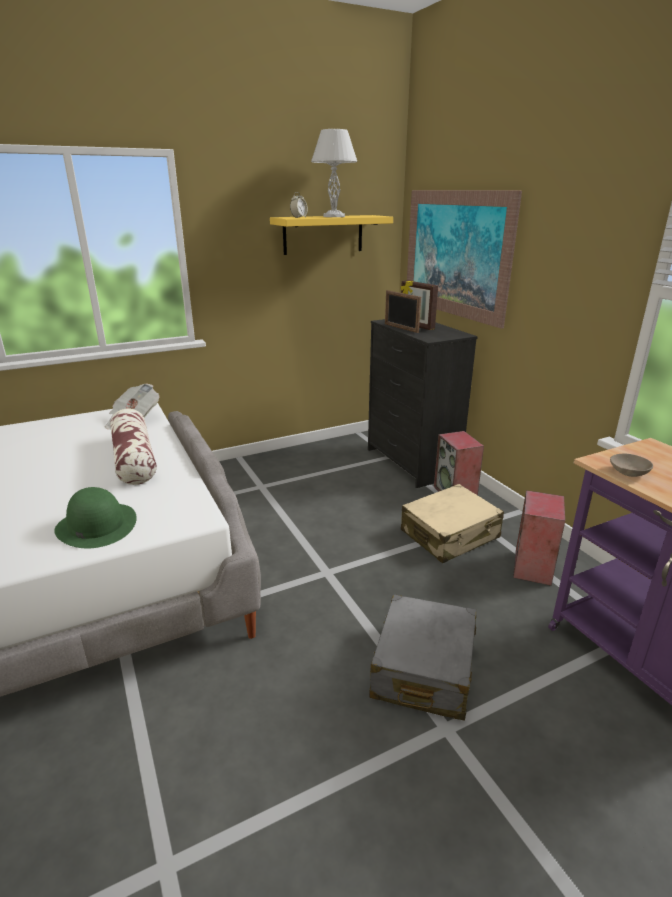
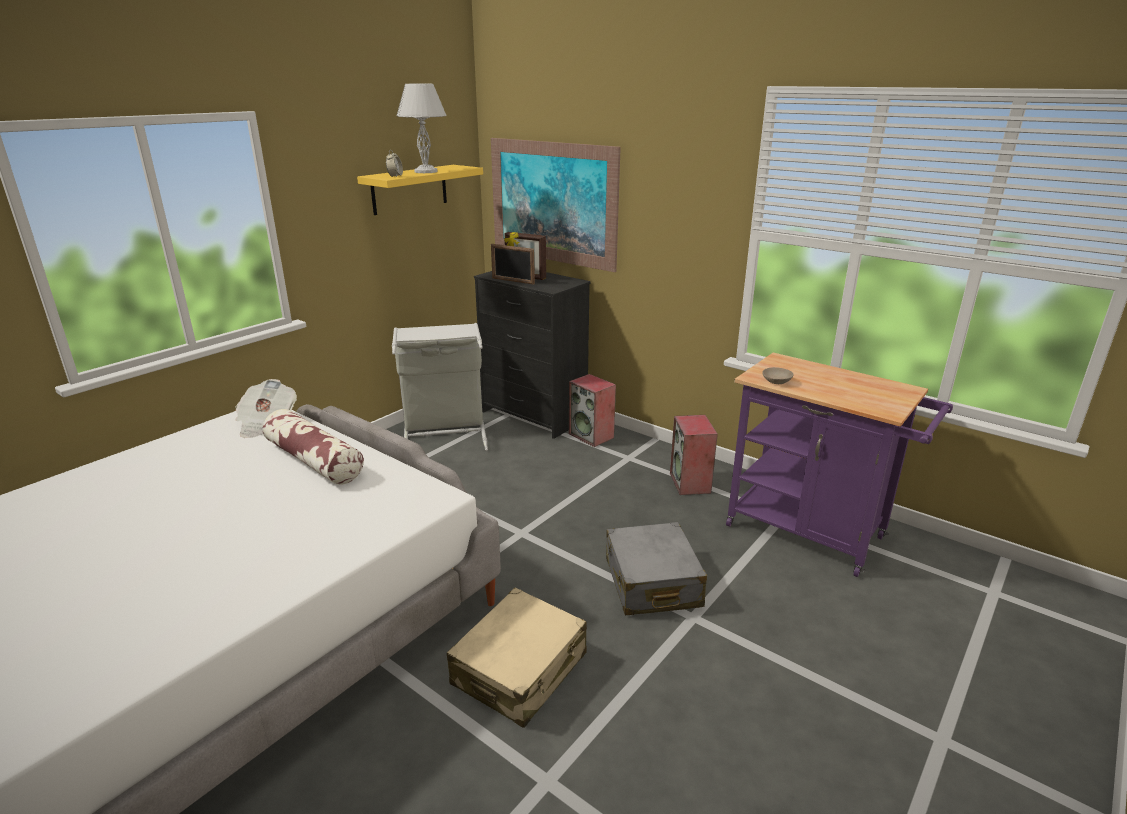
camera: 25 degrees left, 0 degrees up
green hat [54,487,137,548] -> none
beige suitcase [401,484,504,563] -> beige suitcase moved to [447,588,587,728]
none -> grey laundry basket [392,323,488,451]

